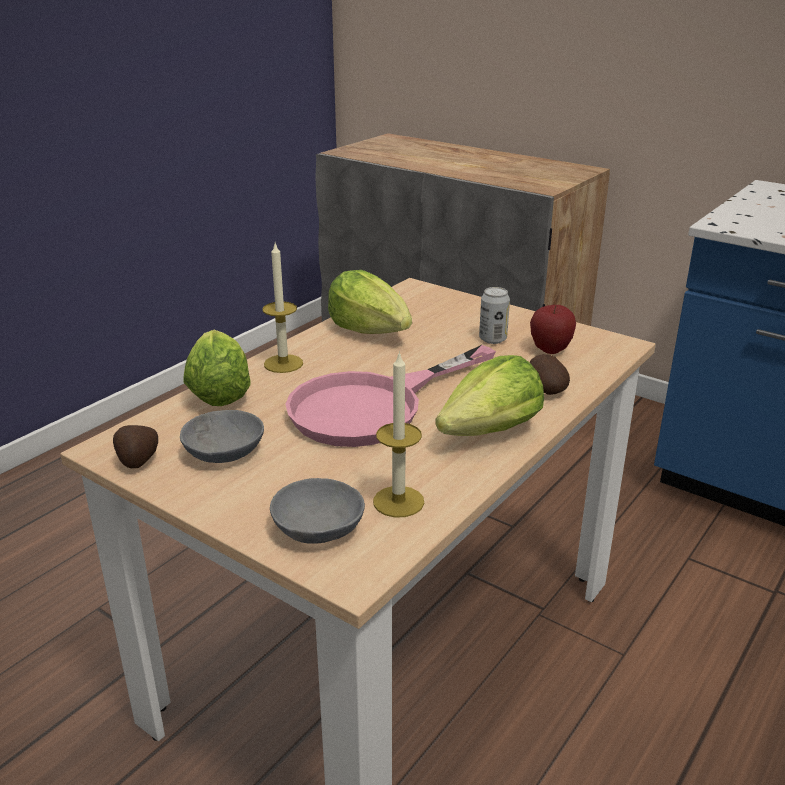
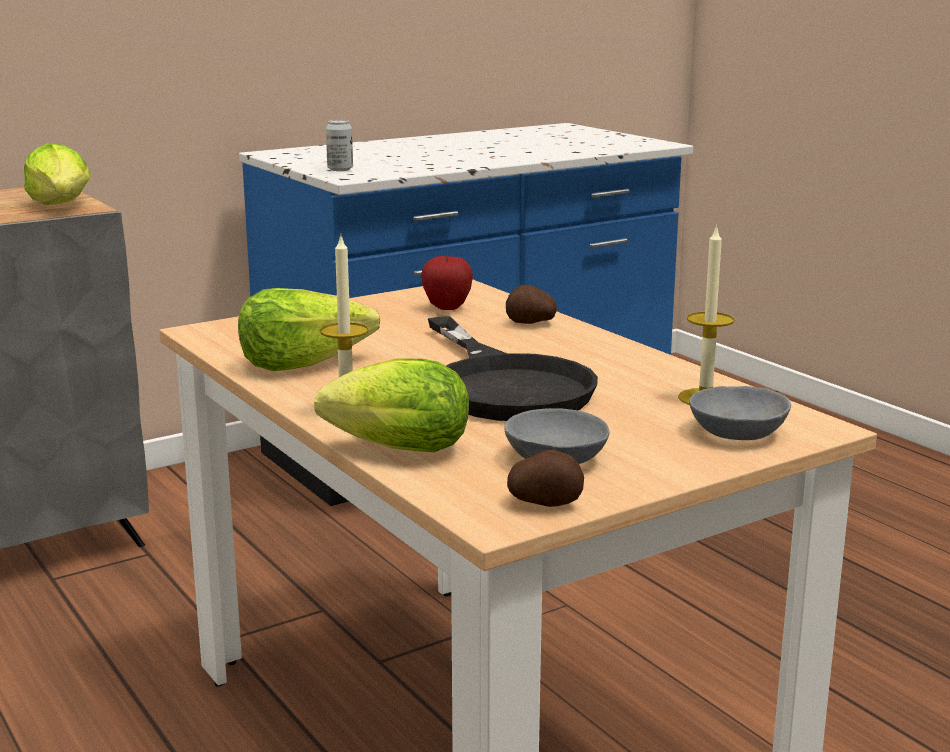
camera: 70 degrees left, 10 degrees down
pink frying pan [285,345,496,447] -> black frying pan [428,316,598,421]
lettuce [435,355,544,436] -> lettuce moved to [24,143,91,205]
can [479,287,510,344] -> can moved to [326,120,353,171]

